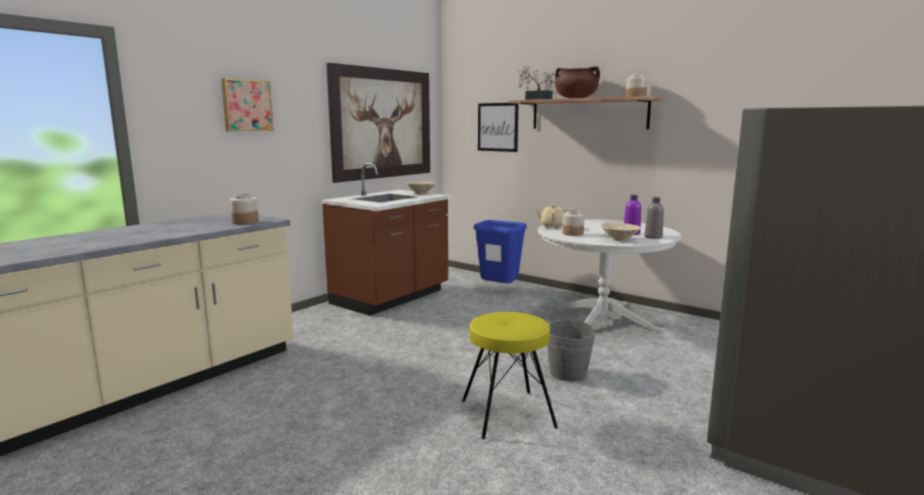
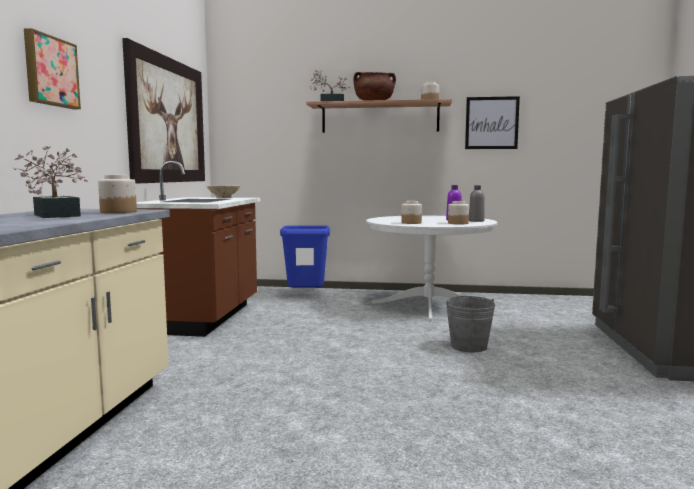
camera: 30 degrees left, 5 degrees down
yellow stool [462,312,558,439] -> none
picture [478,103,518,152] -> picture moved to [465,96,520,149]
beige teapot [535,205,570,229] -> none
beige bowl [601,222,641,241] -> jar [448,201,469,224]
none -> potted plant [13,146,88,218]

